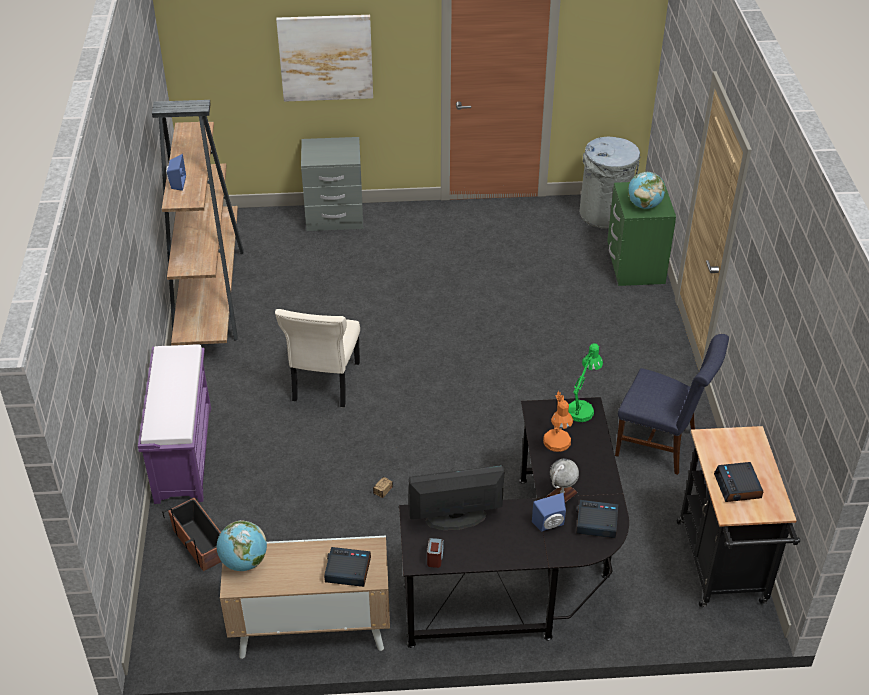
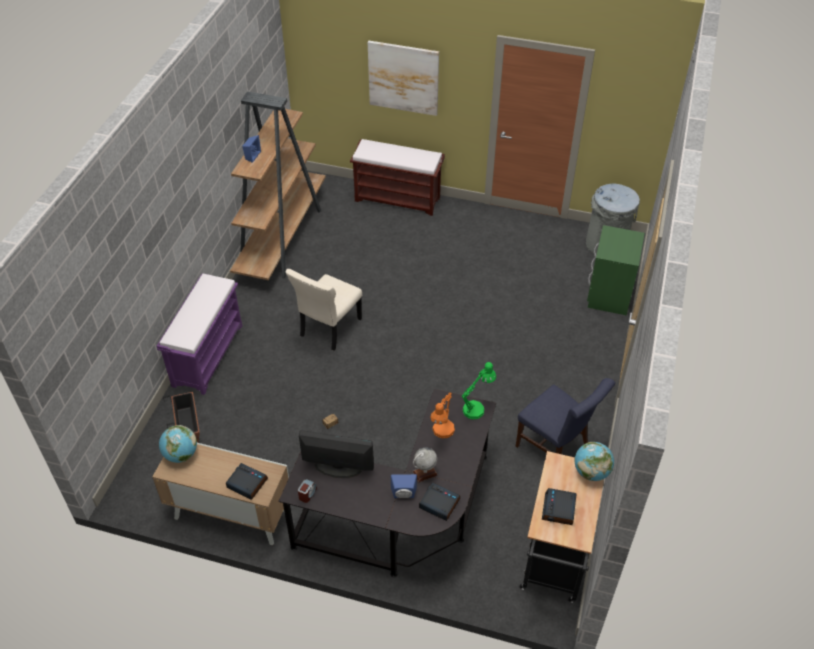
camera: 20 degrees right, 5 degrees up
grey nightstand [301,137,363,231] -> brown bench [350,139,445,216]
globe [628,172,666,209] -> globe moved to [574,442,614,481]

